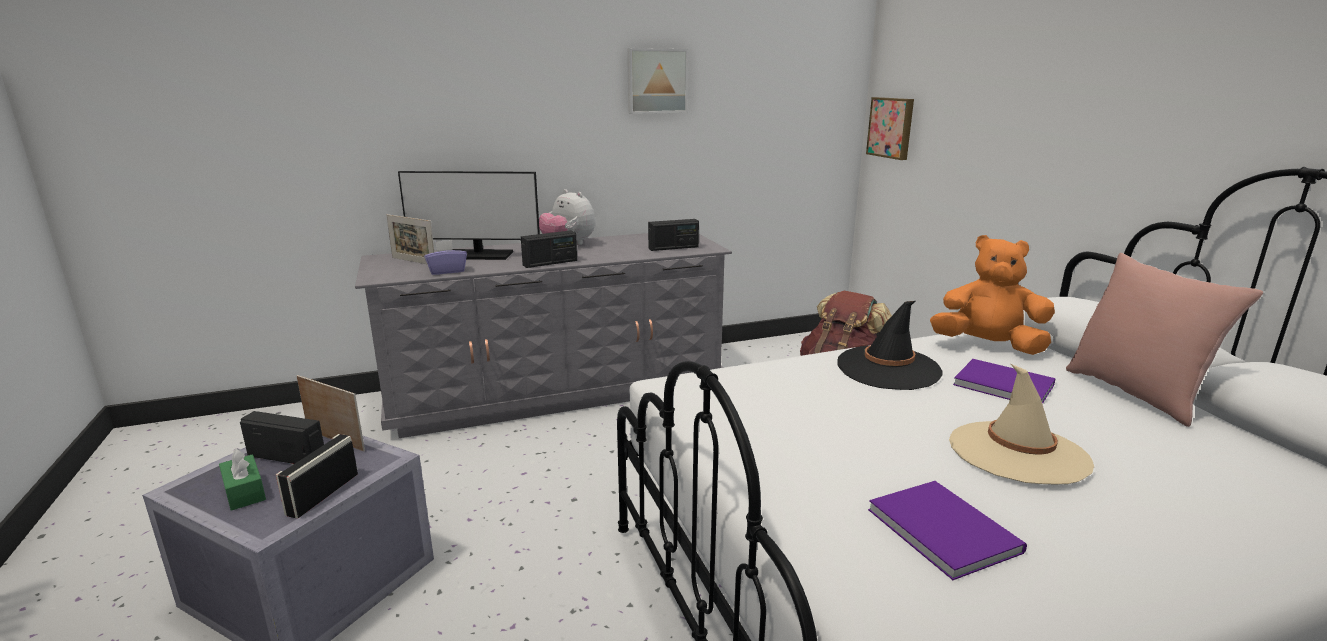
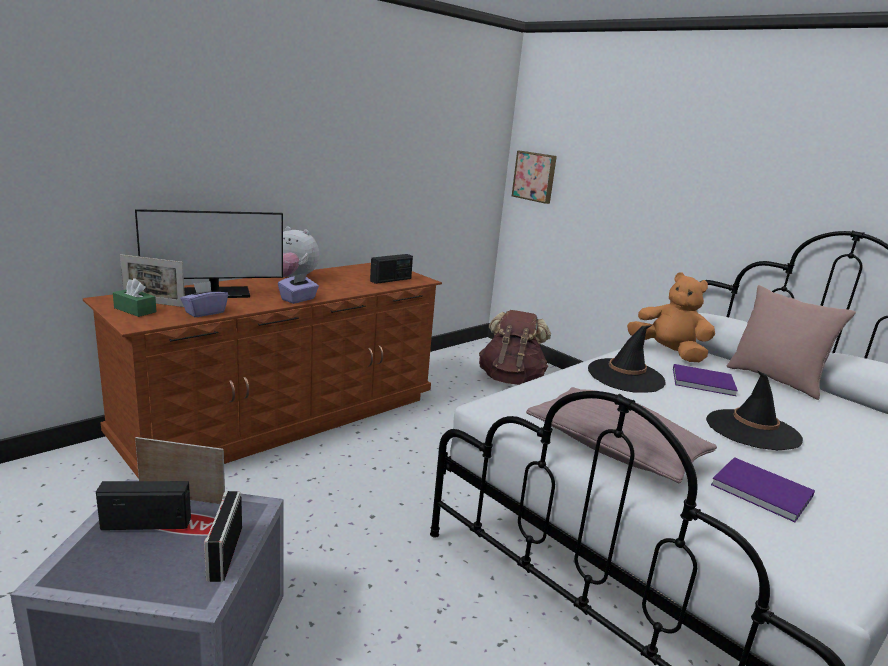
camera: 25 degrees left, 0 degrees up
green tissue box [219,449,266,511] -> green tissue box moved to [113,278,156,317]
grey dresser [355,233,732,438] -> brown dresser [83,263,442,479]
radio [521,230,577,268] -> purple tissue box [278,273,319,304]
picture [627,48,688,114] -> none
orange plush toy [930,235,1055,355] -> orange plush toy turned 45 degrees clockwise [627,272,715,362]
beige hat [949,364,1094,484] -> black hat [706,371,803,450]
none -> pink pillow [526,387,717,483]

